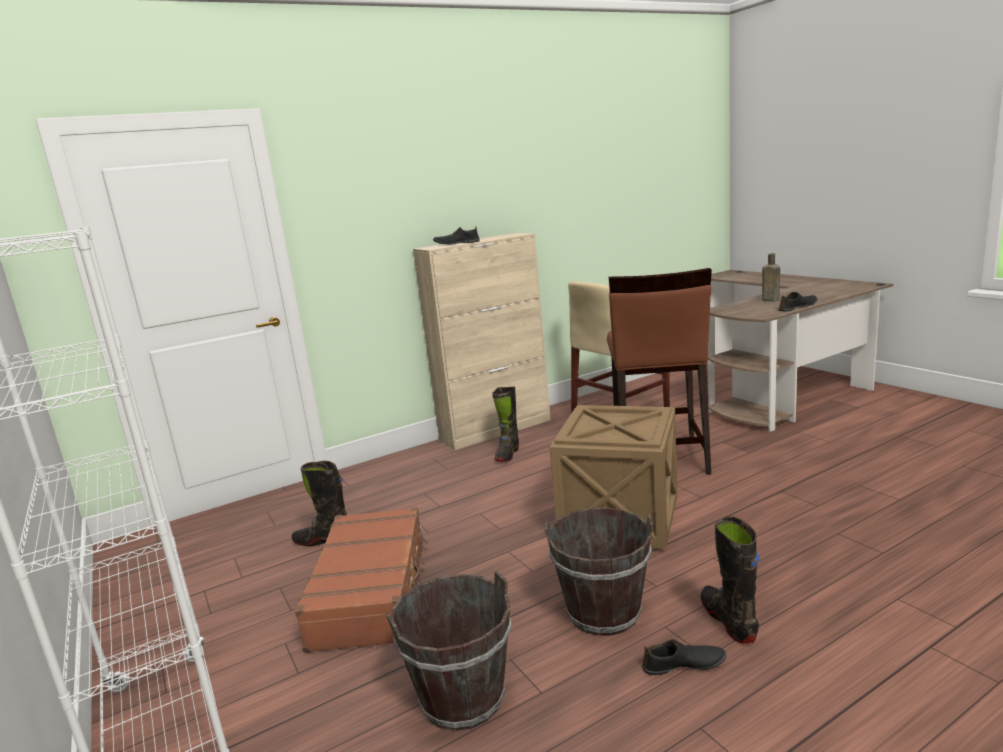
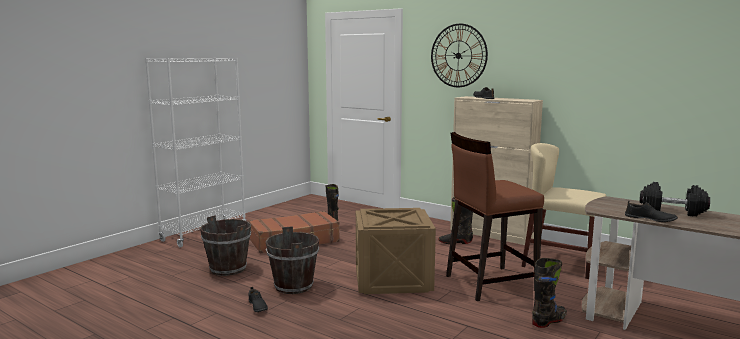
camera: 65 degrees right, 5 degrees down
black boot [700,516,759,644] -> black boot moved to [532,258,567,328]
brown bottle [762,253,780,302] -> black dumbbell [640,182,710,216]
none -> wall clock [431,24,488,87]

